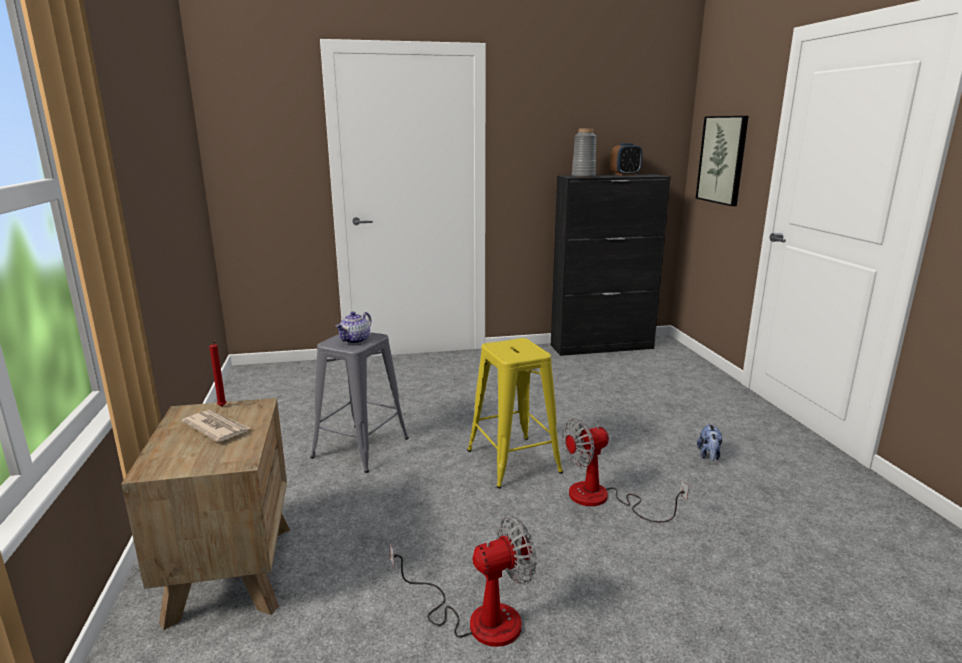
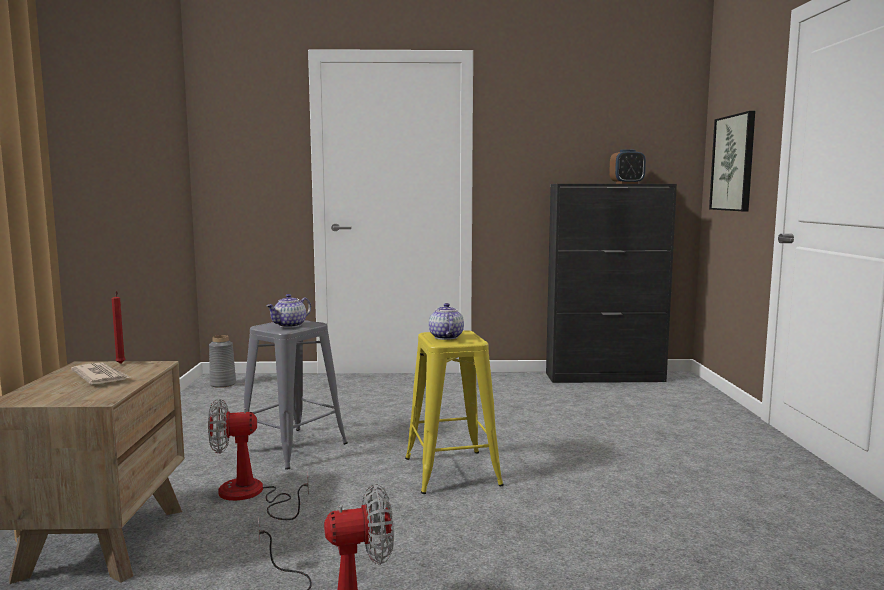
camera: 10 degrees right, 10 degrees down
fan [562,418,689,523] -> fan moved to [208,399,309,520]
grey vase [572,128,596,177] -> grey vase moved to [209,335,236,388]
plush toy [697,423,722,461] -> none
none -> teapot [429,303,464,340]

